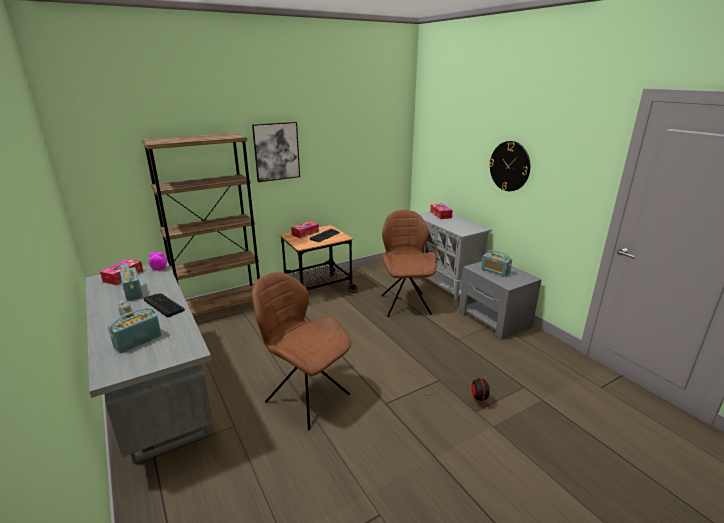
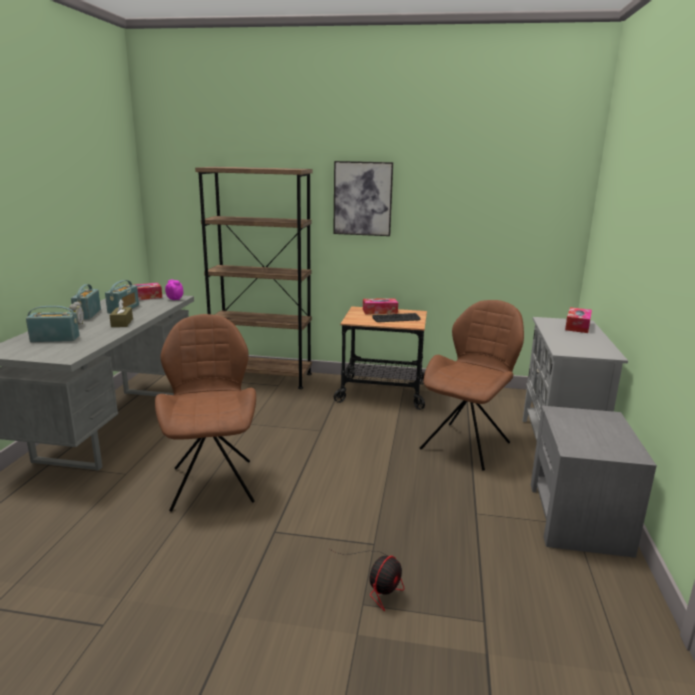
camera: 40 degrees right, 5 degrees down
keyboard [144,293,185,317] -> brown tissue box [109,299,133,327]
radio [481,250,512,277] -> radio moved to [71,284,101,319]
wall clock [489,141,530,191] -> none

